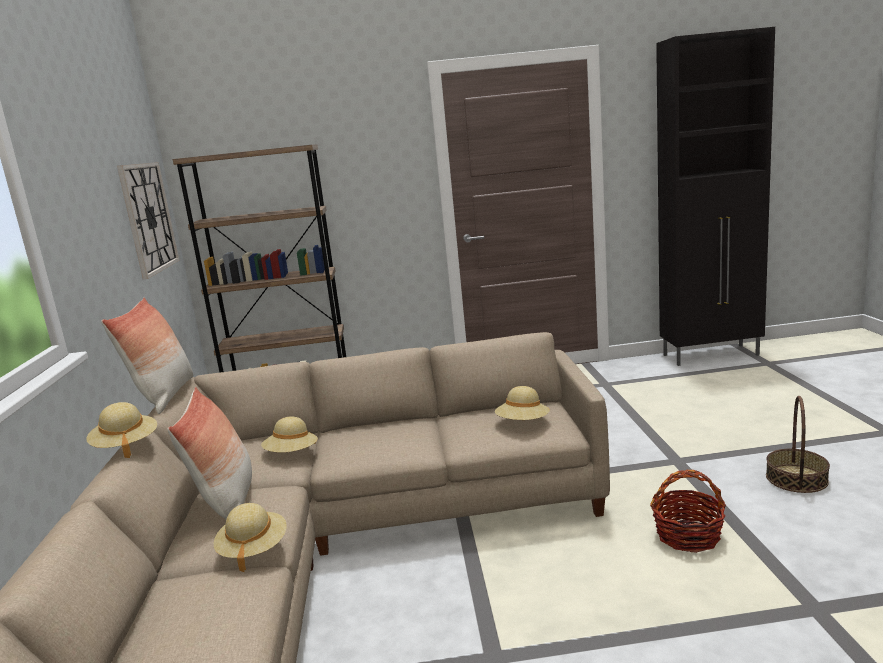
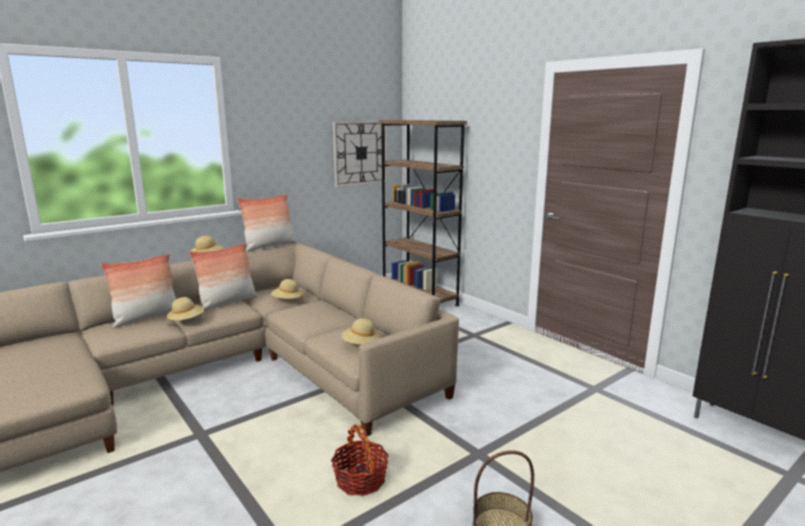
camera: 55 degrees right, 0 degrees up
none -> pillow [101,253,176,328]

